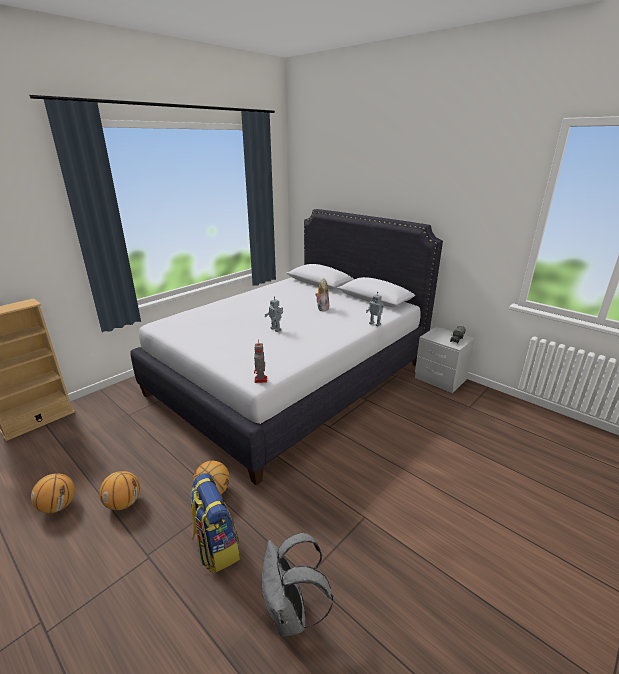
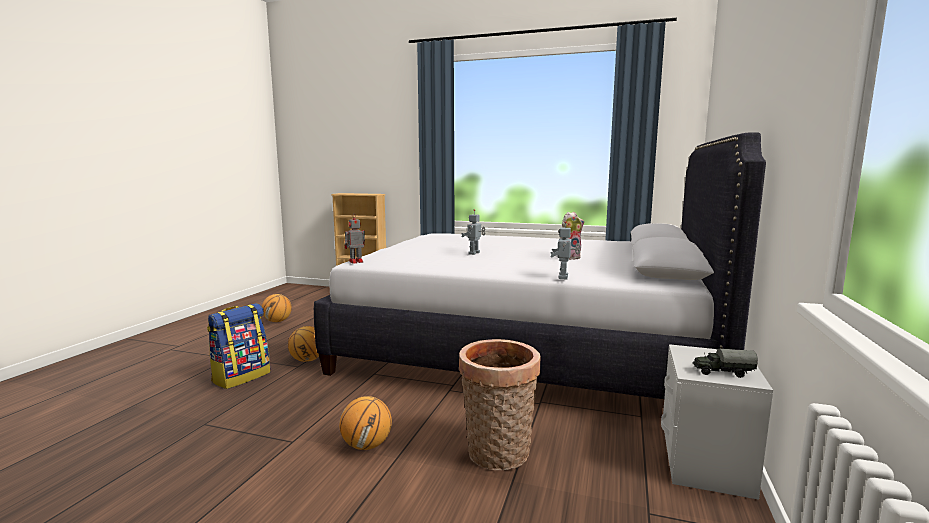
camera: 65 degrees right, 15 degrees down
basketball [99,471,140,510] -> basketball moved to [339,396,392,450]
grey backpack [262,533,333,636] -> none
none -> basket [459,339,540,470]

